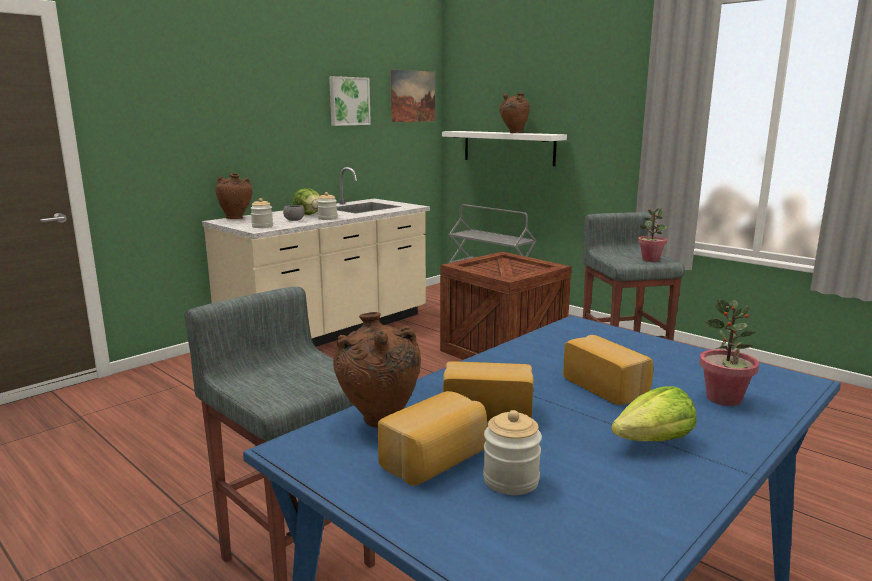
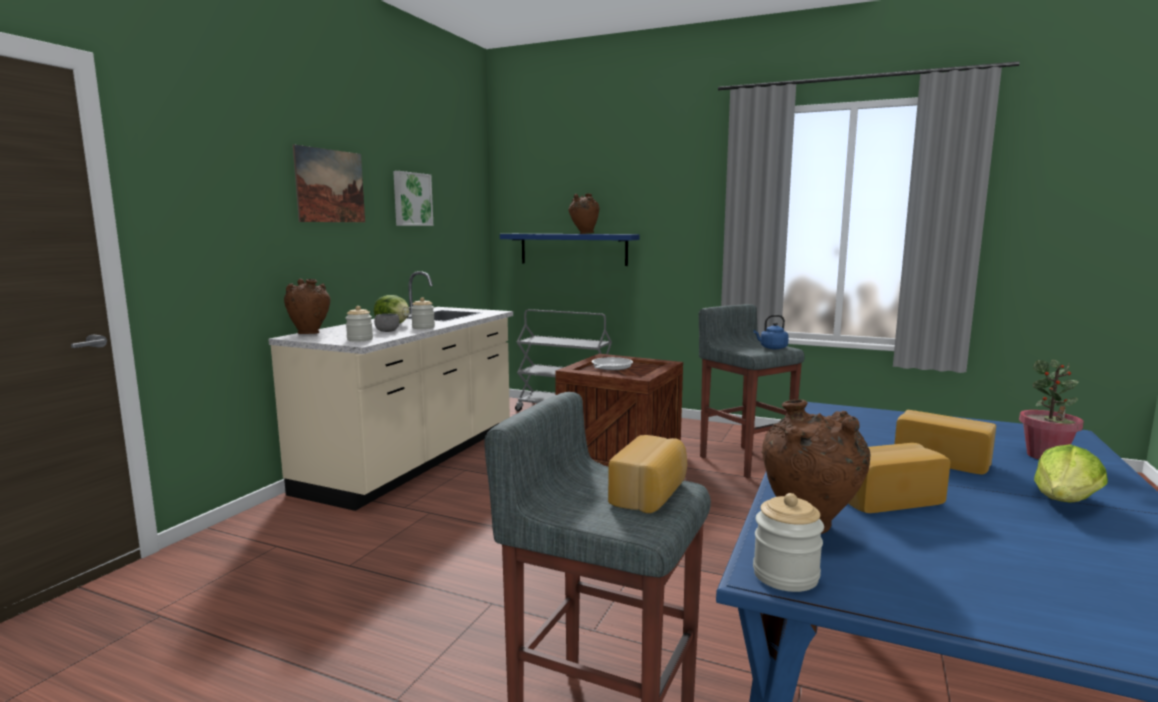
camera: 20 degrees left, 5 degrees down
bread [378,391,487,486] -> bread moved to [608,435,687,513]
picture [390,69,435,122] -> picture moved to [293,145,365,222]
white shelf [442,131,567,166] -> blue shelf [500,234,639,266]
jar [483,410,542,495] -> jar moved to [753,493,824,592]
potted plant [638,208,667,262] -> blue kettle [753,315,789,349]
none -> frying pan [592,357,633,370]

